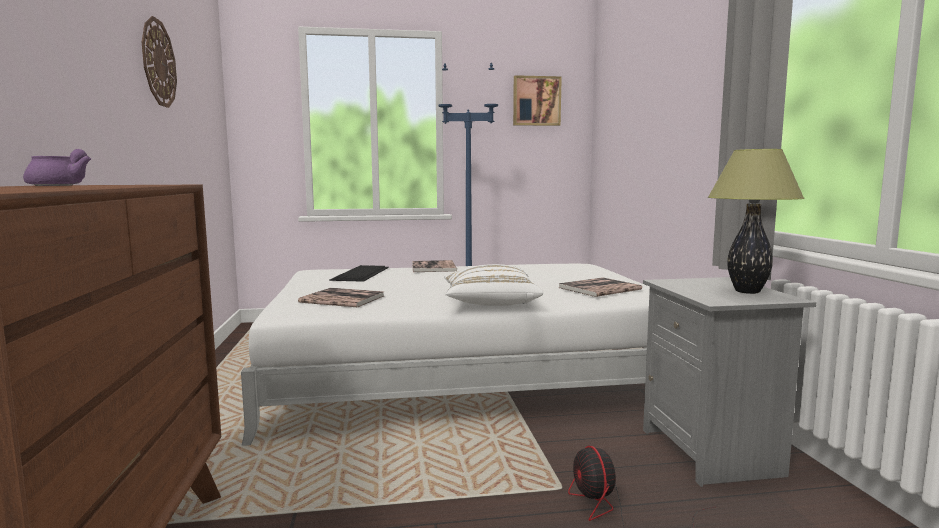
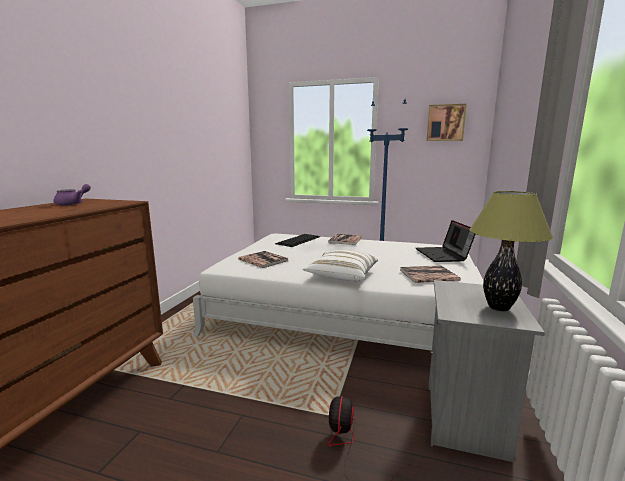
camera: 25 degrees right, 5 degrees up
wall clock [142,16,177,108] -> none
none -> laptop [416,220,475,262]

